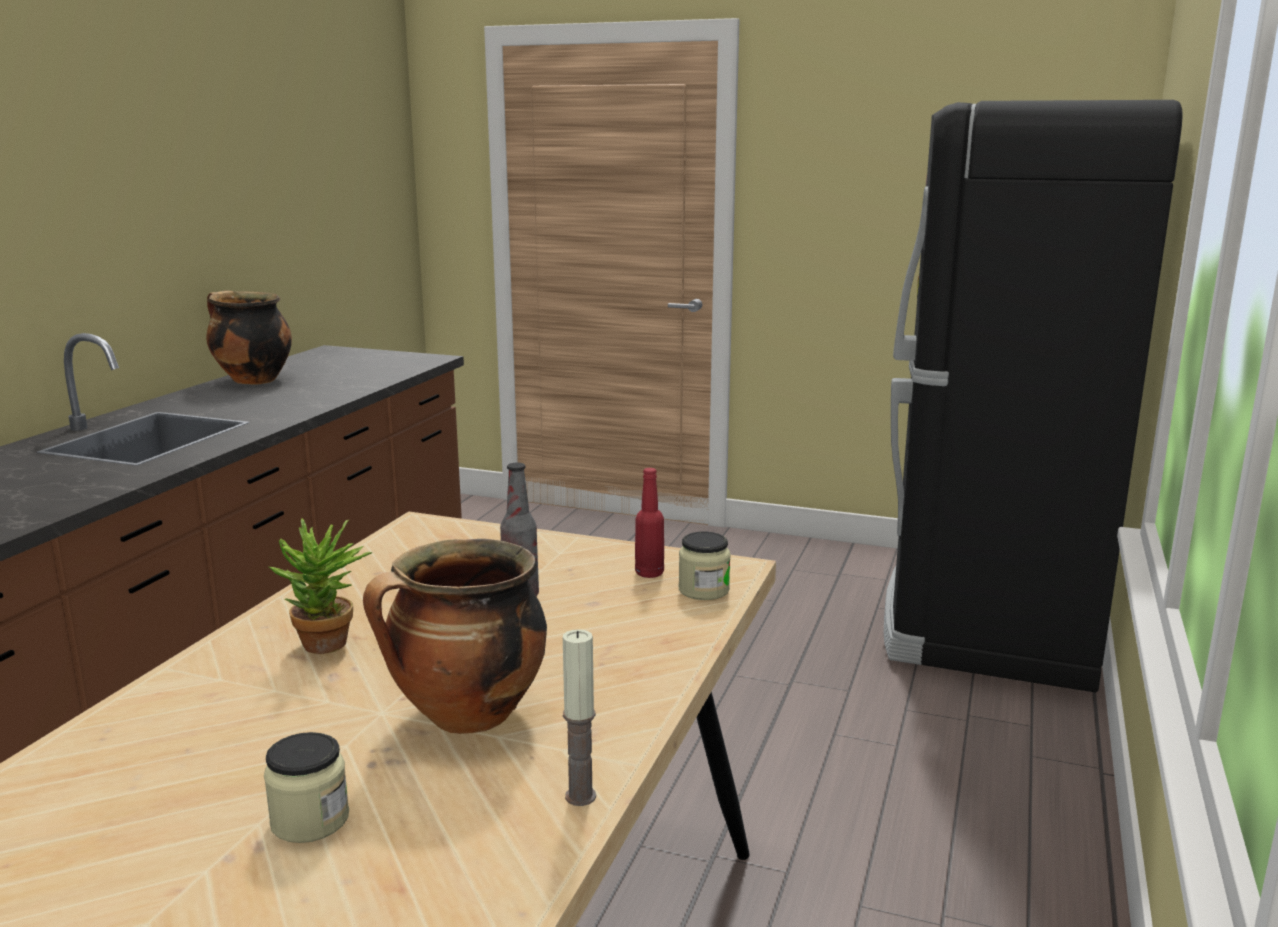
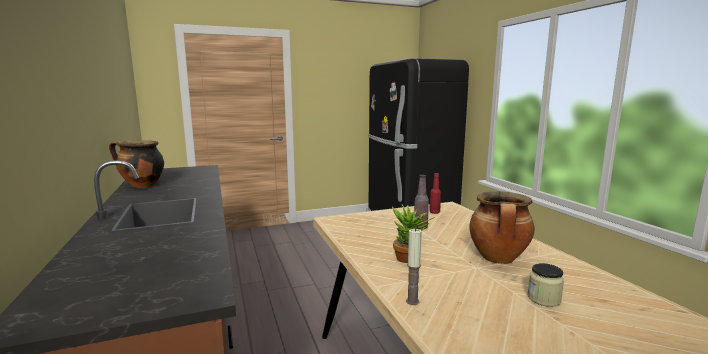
camera: 40 degrees left, 5 degrees down
candle [563,629,596,806] -> candle moved to [406,229,422,305]
jar [679,532,731,600] -> none

